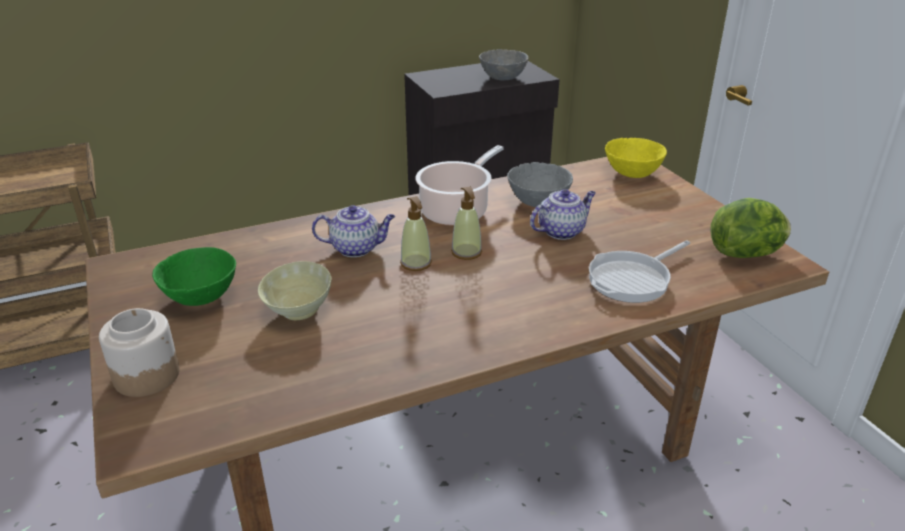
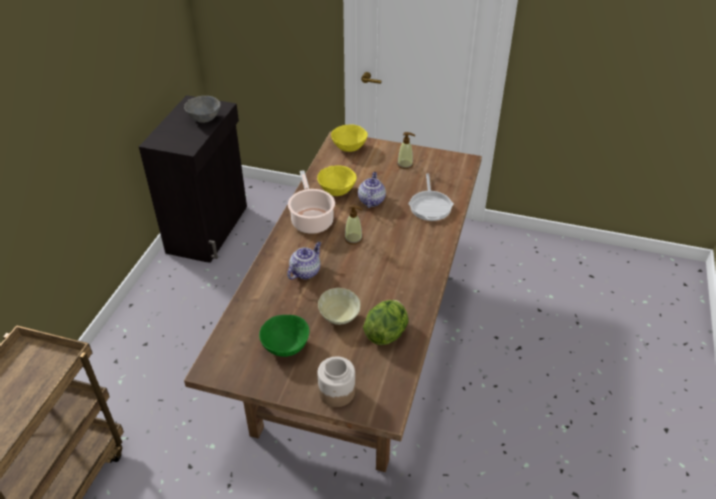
camera: 50 degrees left, 10 degrees up
soap dispenser [400,196,432,271] -> soap dispenser moved to [397,132,415,169]
grey bowl [507,162,573,207] -> yellow bowl [317,165,357,196]
lettuce [710,198,791,258] -> lettuce moved to [363,300,409,345]

